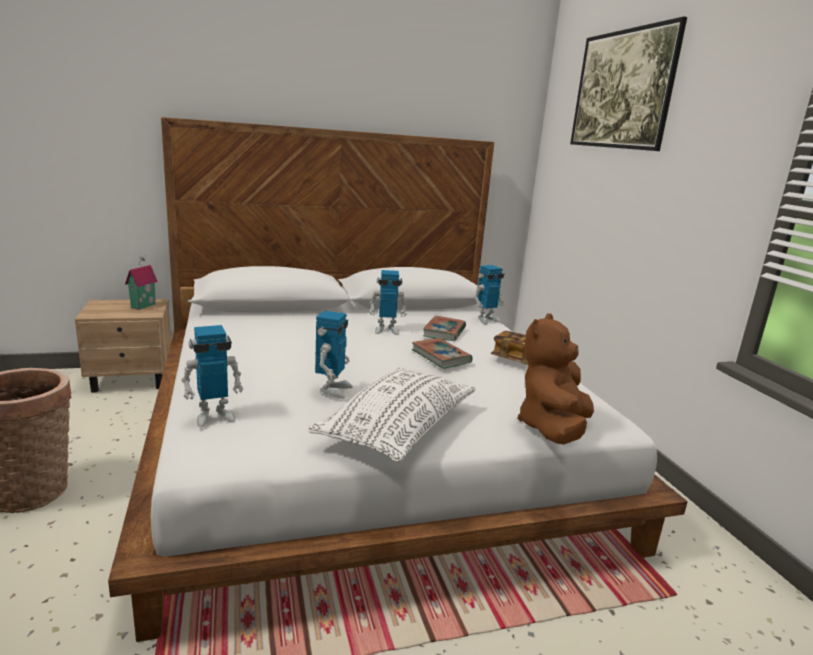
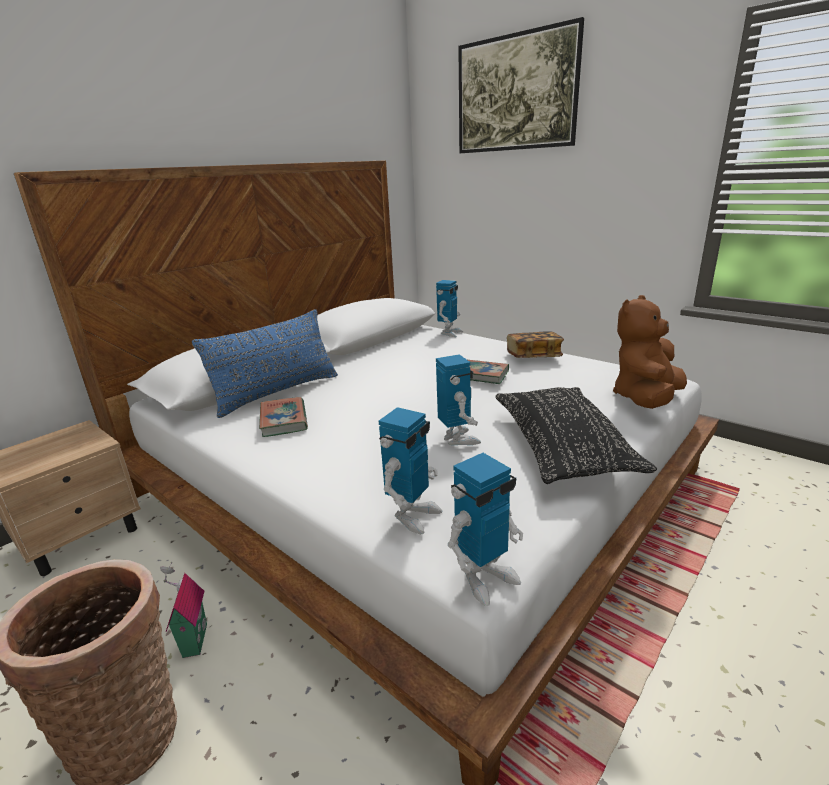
camera: 30 degrees left, 5 degrees up
toy house [125,254,158,310] -> toy house moved to [160,562,207,658]
white pillow [308,368,475,462] -> black pillow [495,387,657,484]
toy robot [369,270,407,335] -> toy robot moved to [448,453,523,606]
book [423,316,466,341] -> book moved to [259,397,308,437]
brown plush toy [517,313,594,445] -> brown plush toy turned 45 degrees clockwise [613,295,687,409]
none -> blue pillow [192,309,338,418]

